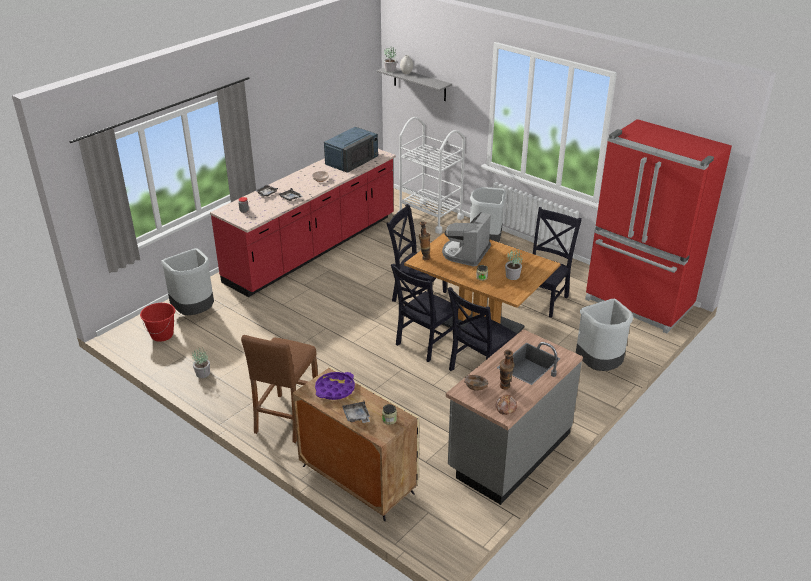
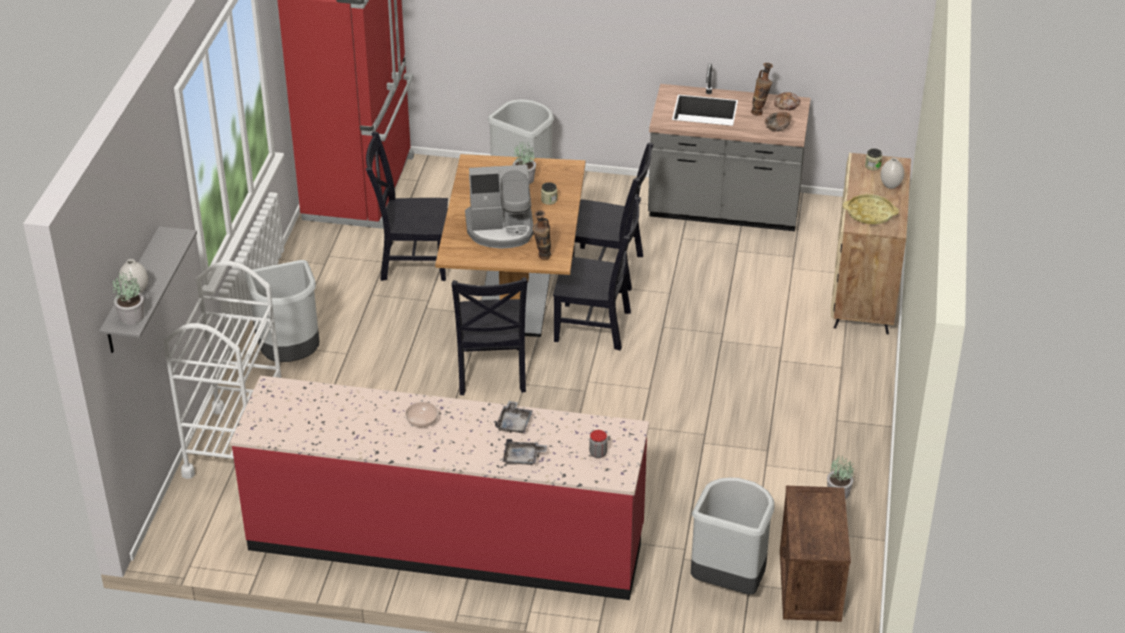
camera: 120 degrees left, 5 degrees up
red bucket [140,303,175,342] -> crate [780,486,851,622]
brown stool [241,335,318,443] -> none
purple tray [315,372,355,400] -> yellow tray [843,194,899,224]
blue microwave [324,127,378,173] -> none
grey tray [342,401,370,423] -> white vase [880,158,904,189]

